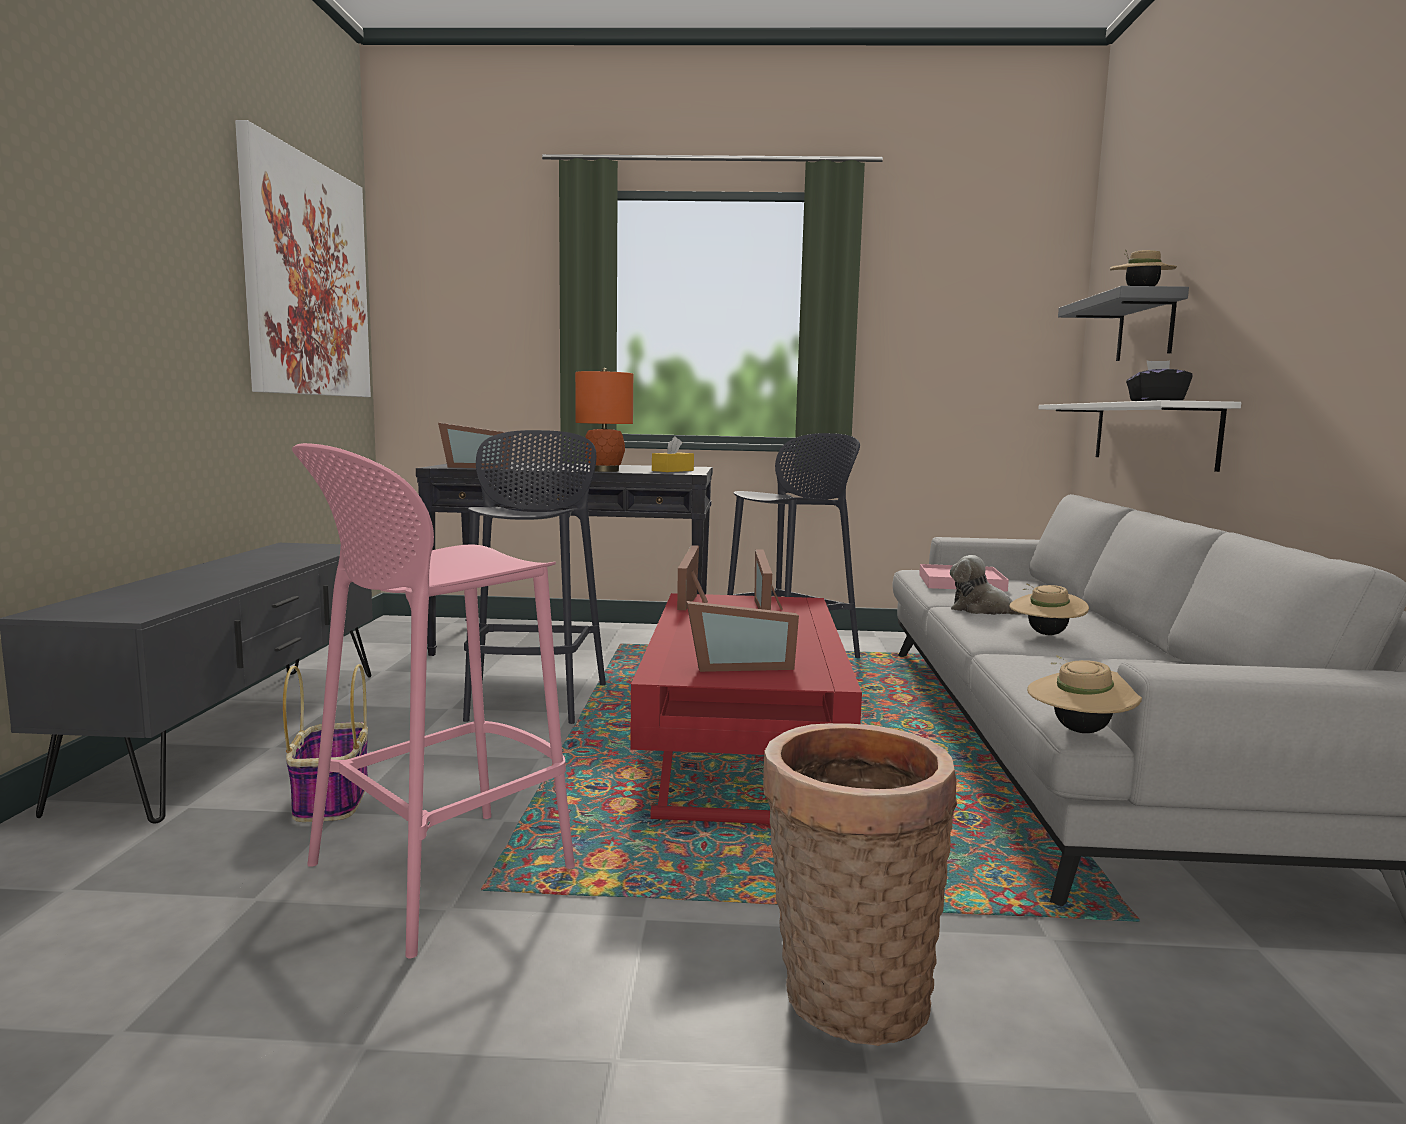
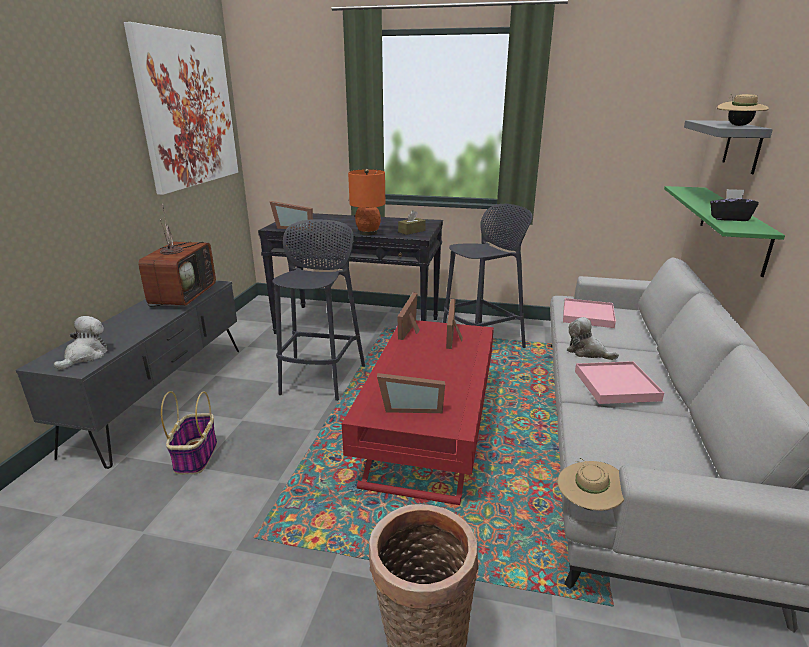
camera: 10 degrees right, 15 degrees up
pink stool [292,443,575,959] -> none
yellow tissue box [652,436,694,472] -> brown tissue box [398,210,426,235]
beige hat [1009,584,1089,635] -> pink tray [575,361,664,404]
white shelf [1038,400,1241,472] -> green shelf [664,186,785,277]
none -> plush toy [54,316,108,370]
none -> television [138,204,216,307]

